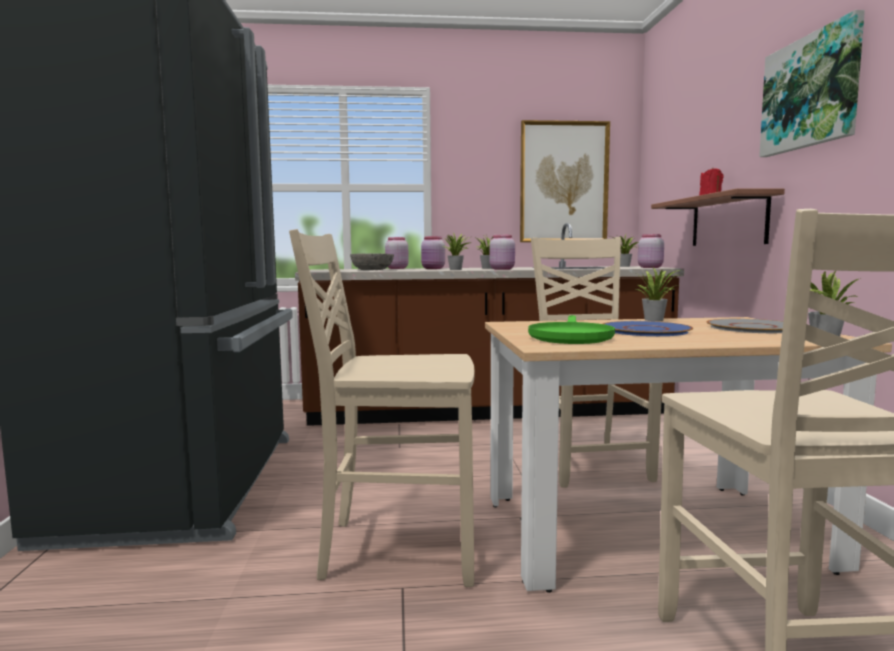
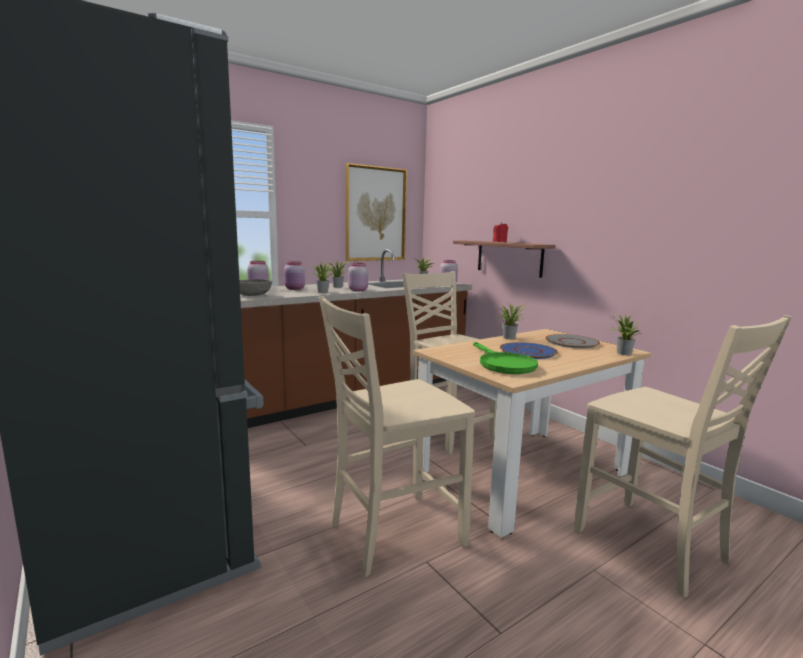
camera: 30 degrees left, 5 degrees up
picture [759,10,865,157] -> none

